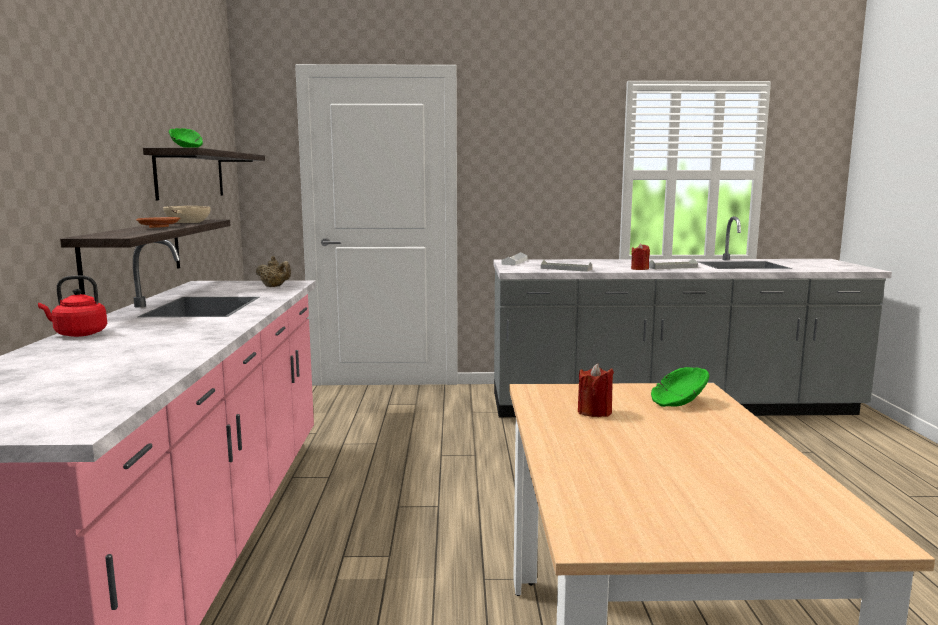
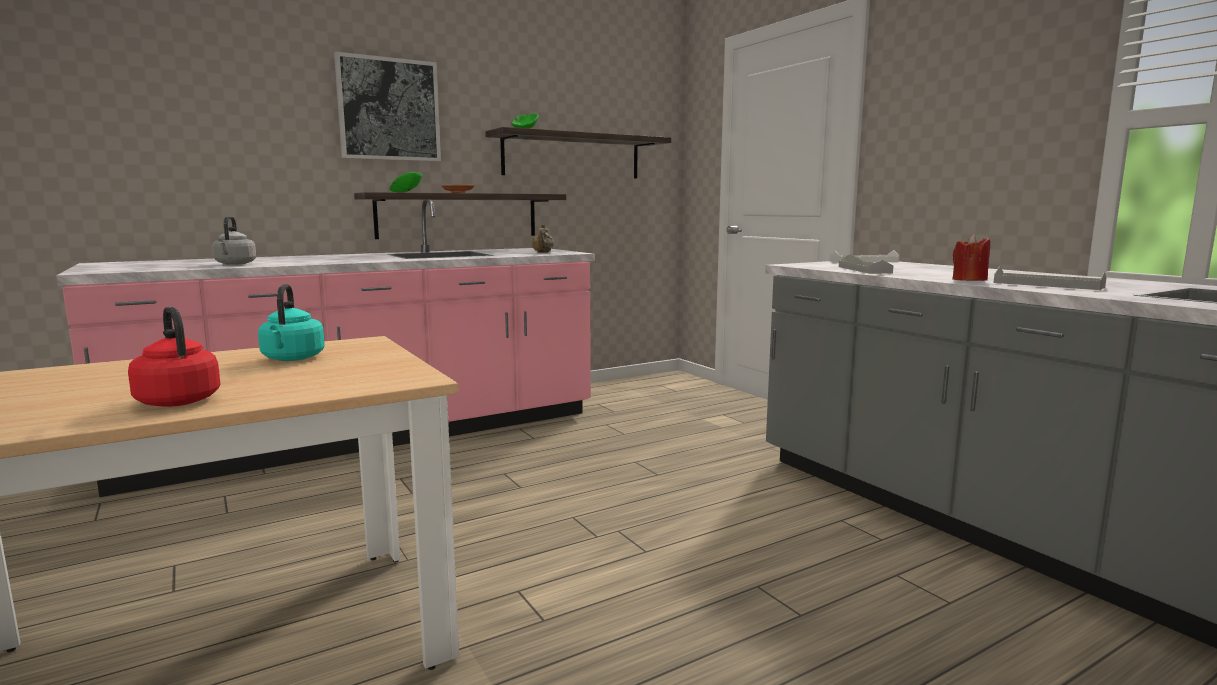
camera: 60 degrees right, 0 degrees up
red kettle [38,275,107,337] -> red kettle moved to [128,307,220,407]
beige bowl [163,206,211,223] -> none
red candle [578,363,614,417] -> turquoise kettle [258,284,325,361]
green bowl [651,367,709,407] -> green bowl moved to [389,172,423,193]
none -> grey kettle [212,216,256,265]
none -> picture [334,52,441,161]

